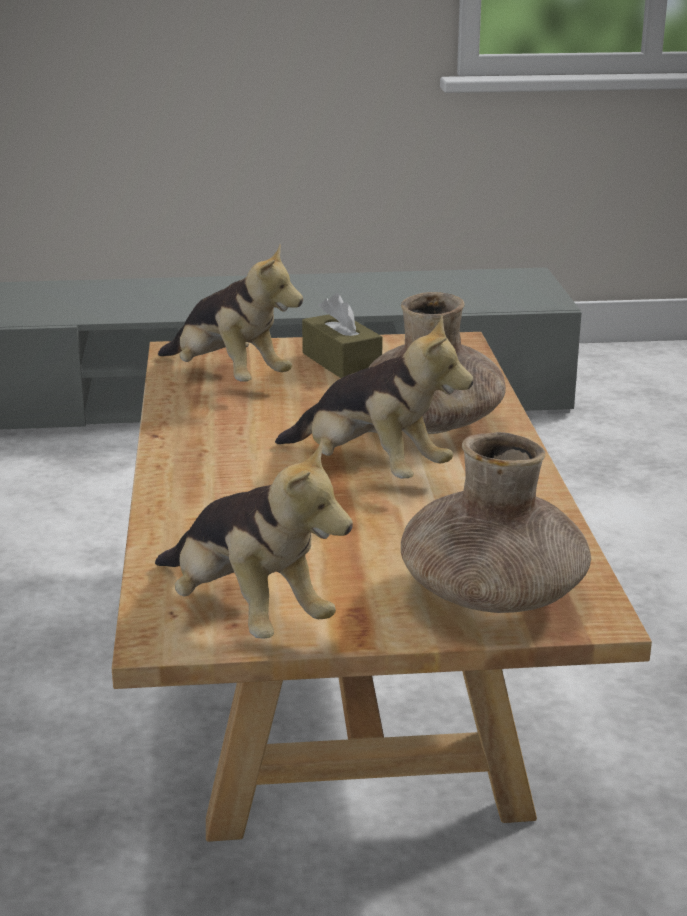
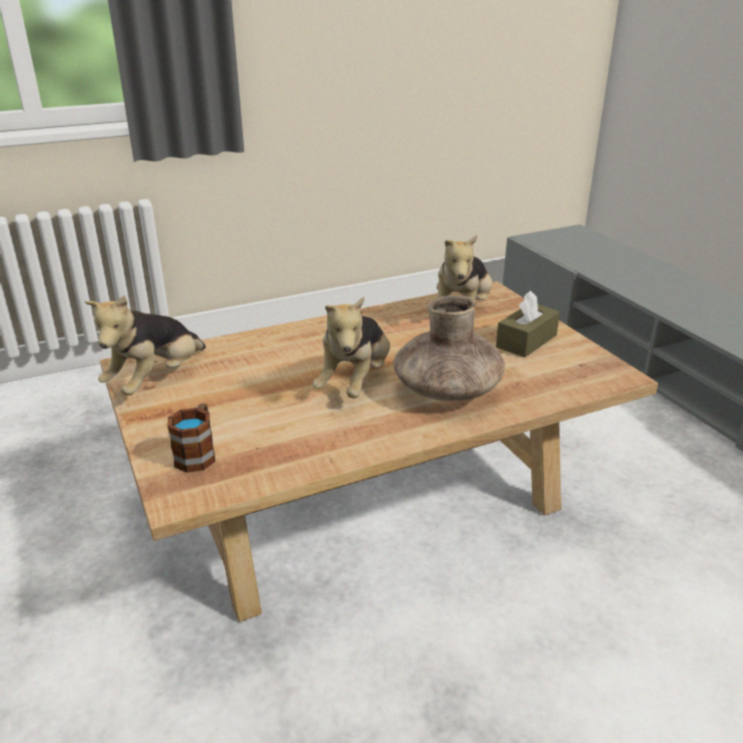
camera: 70 degrees right, 5 degrees up
brown vase [401,432,591,613] -> mug [168,403,215,473]

